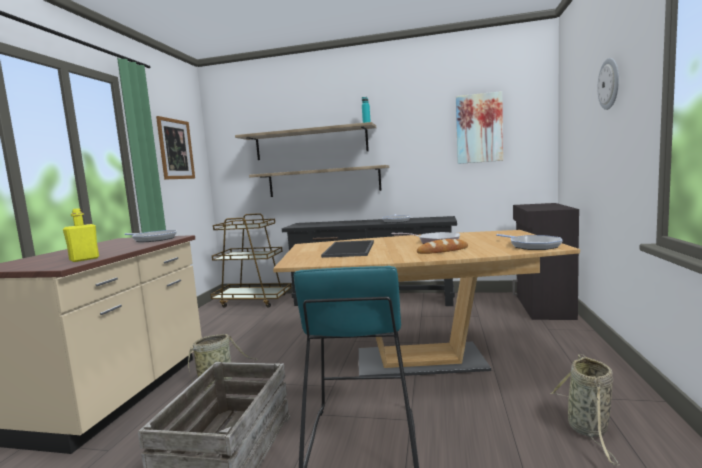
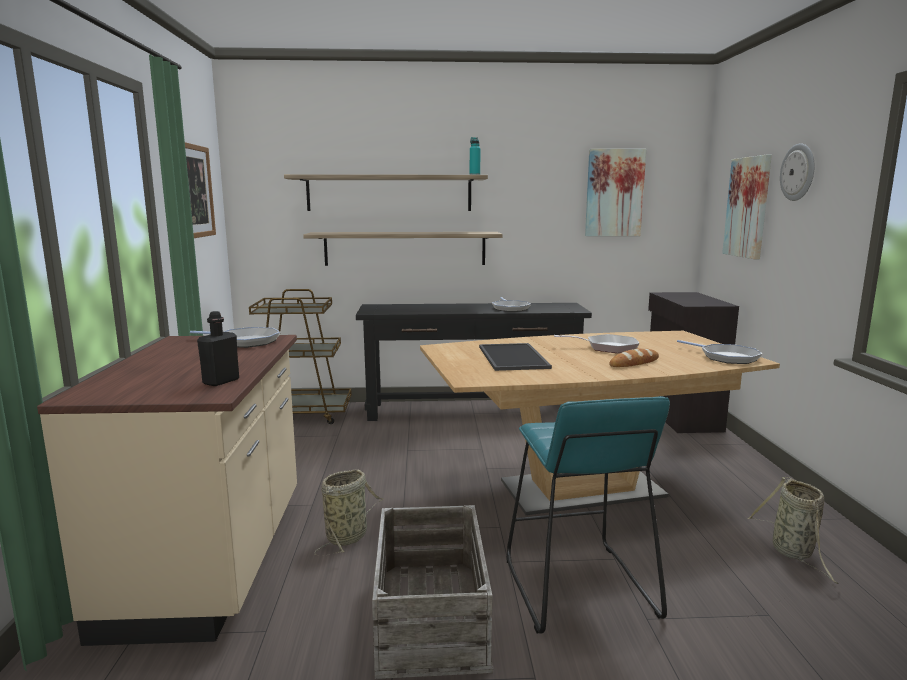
camera: 15 degrees left, 5 degrees up
yellow bottle [63,208,99,262] -> black bottle [197,311,239,386]
none -> picture [722,155,772,259]

